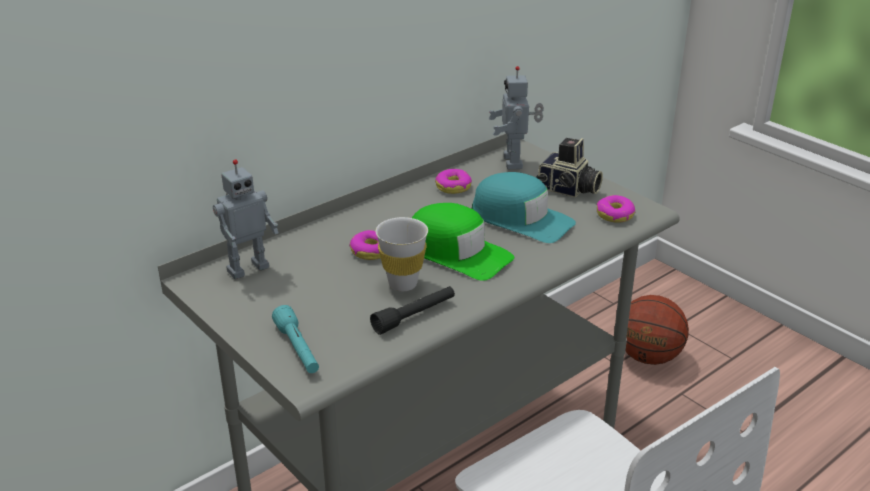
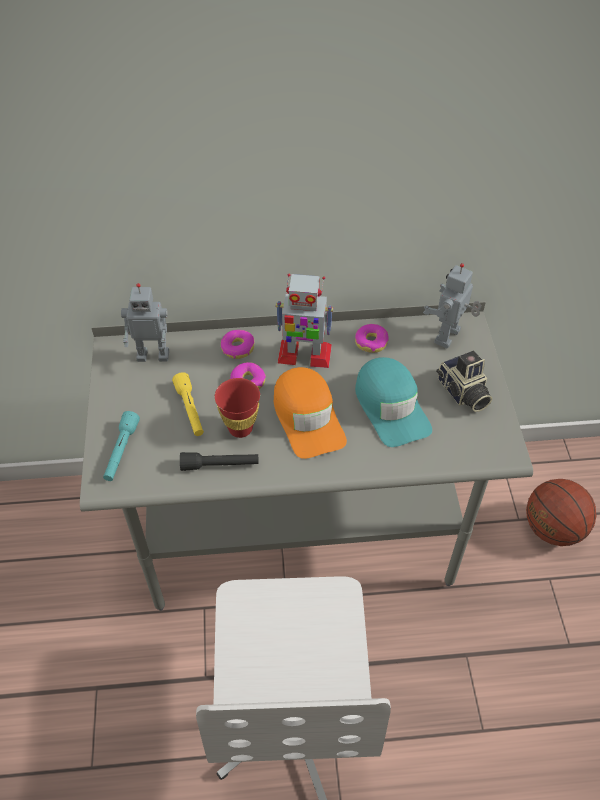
camera: 35 degrees right, 20 degrees up
white cup [376,217,428,291] -> red cup [215,378,260,438]
green cap [412,203,514,281] -> orange cap [274,367,347,459]
donut [597,195,635,223] -> donut moved to [221,330,255,359]
none -> yellow flashlight [172,372,204,436]
none -> toy robot [276,274,333,368]

